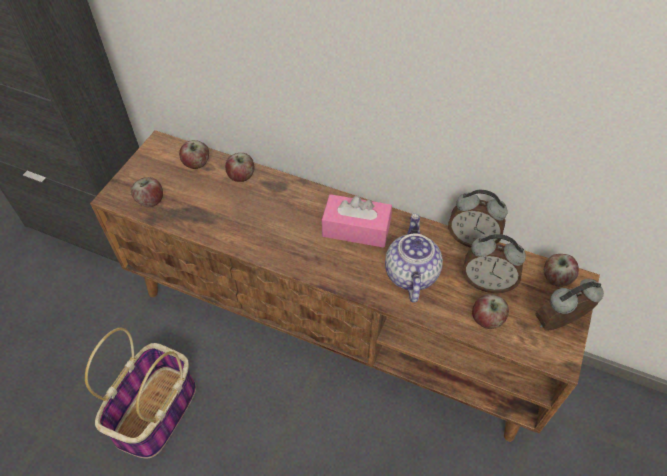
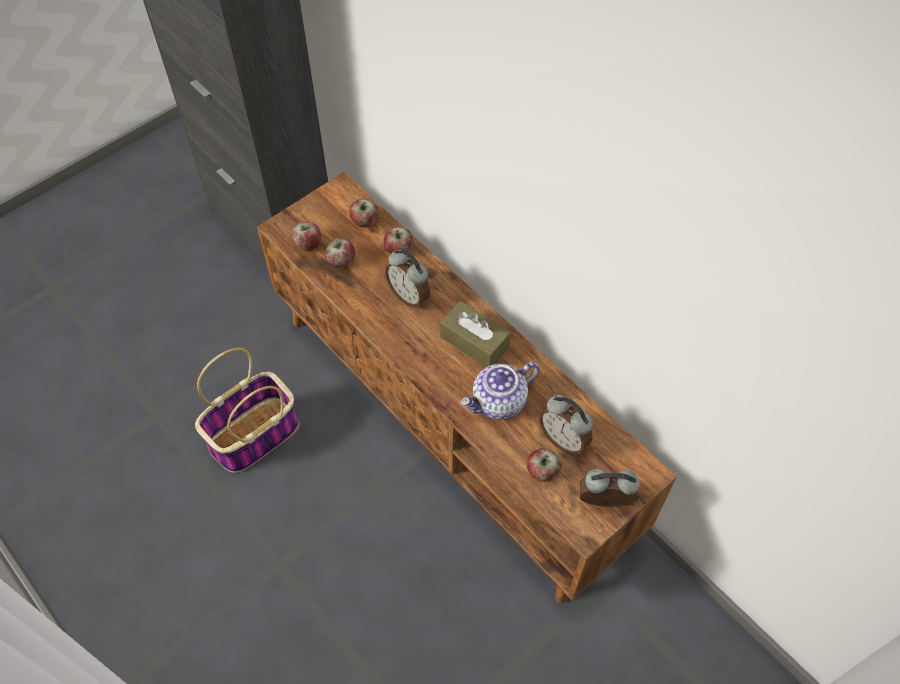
camera: 25 degrees right, 5 degrees up
pink tissue box [322,194,392,248] -> brown tissue box [440,301,511,367]
teapot [385,213,443,302] -> teapot turned 150 degrees counterclockwise [460,362,540,420]
alarm clock [448,190,508,248] -> alarm clock moved to [385,250,430,308]
apple [544,254,579,287] -> apple moved to [325,238,355,267]

